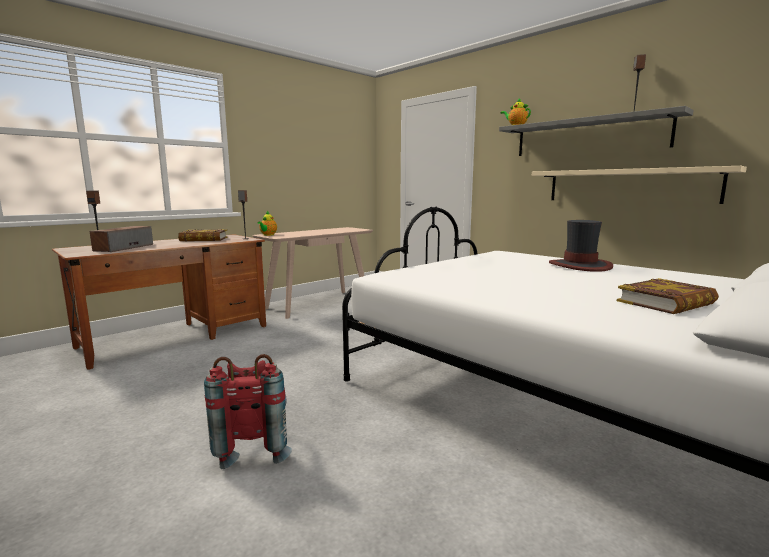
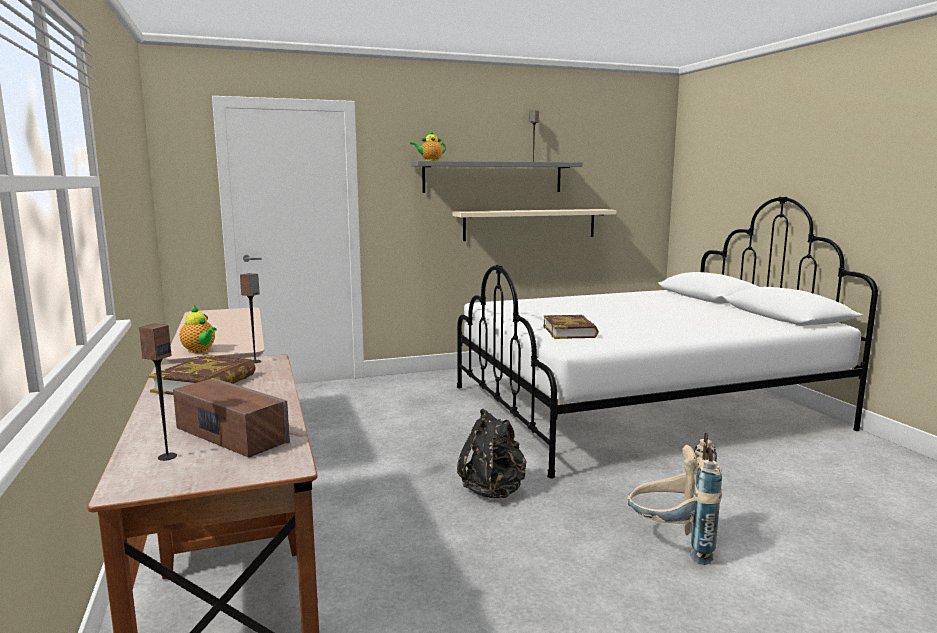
camera: 65 degrees left, 0 degrees up
red backpack [204,354,292,469] -> beige backpack [627,433,722,565]
hat [549,220,613,272] -> none
book [617,278,719,314] -> book moved to [544,315,599,339]
none -> black backpack [457,409,526,498]

